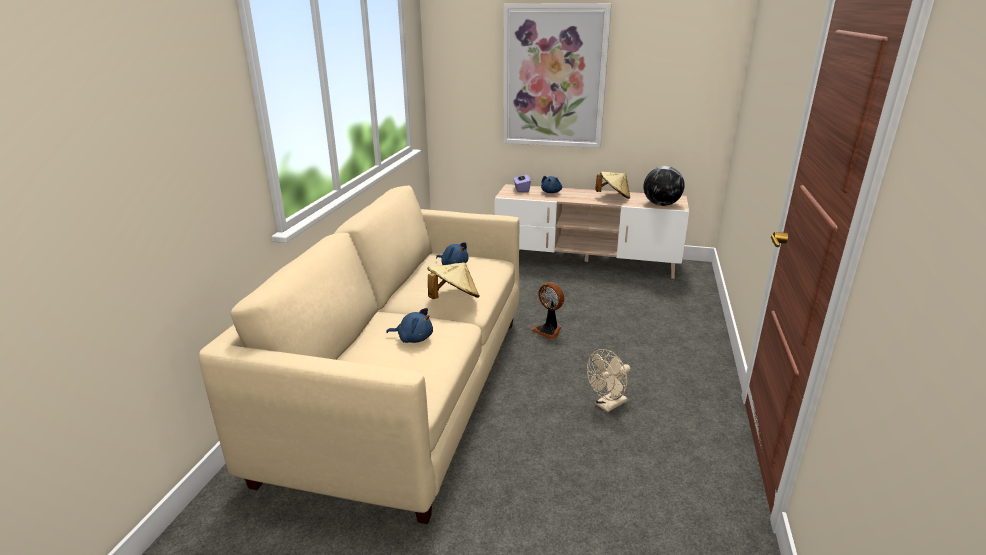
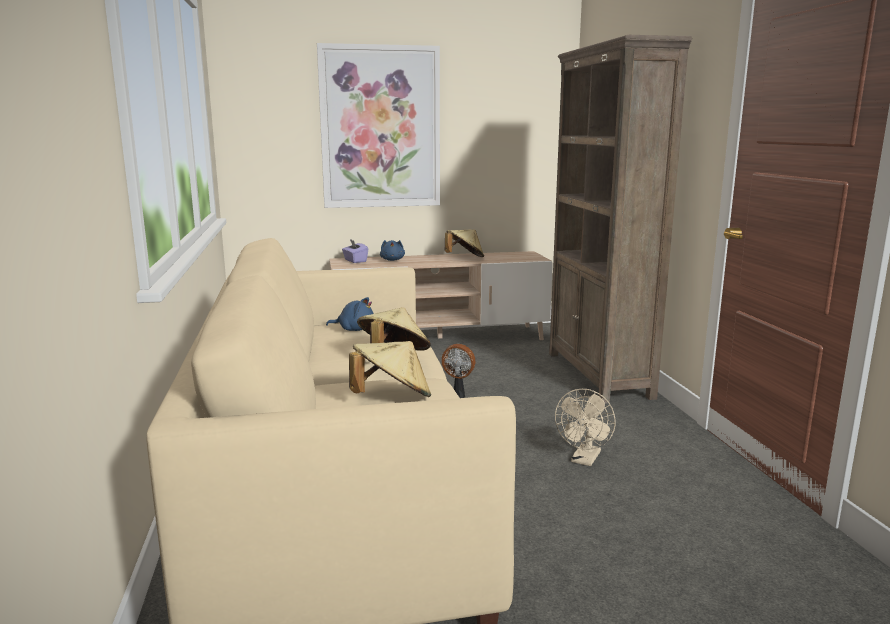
camera: 25 degrees left, 10 degrees down
blue plush toy [386,308,433,343] -> beige hat [349,341,431,397]
globe [644,166,685,206] -> none
none -> brown bookcase [549,35,692,404]

